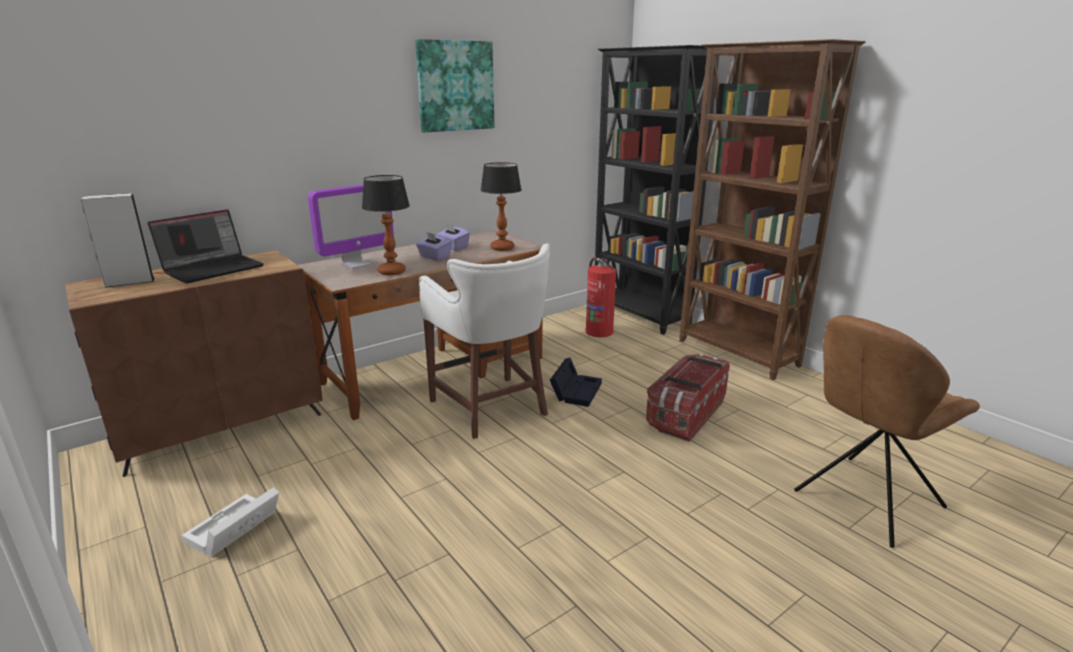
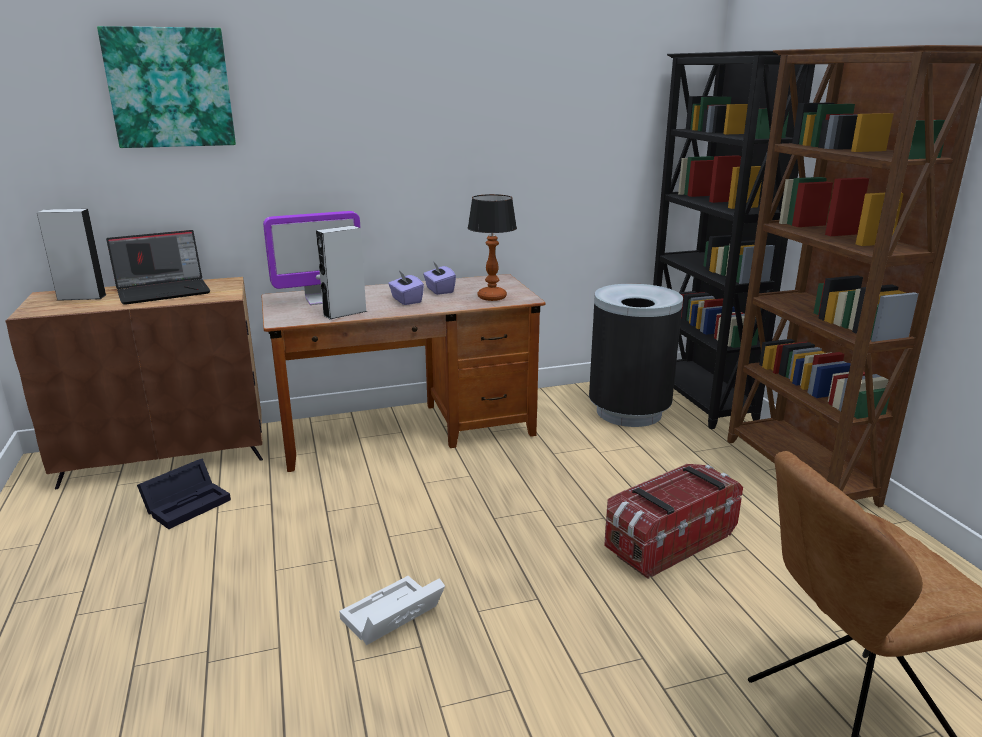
camera: 20 degrees right, 0 degrees up
white storage box [182,487,279,557] -> white storage box moved to [339,576,445,645]
table lamp [362,175,410,275] -> grey speaker [316,226,367,319]
picture [415,39,495,132] -> picture moved to [97,26,236,148]
white stool [419,243,550,439] -> none
black storage box [550,358,602,407] -> black storage box moved to [137,459,231,529]
fire extinguisher [585,255,616,337] -> black trash can [589,283,683,427]

